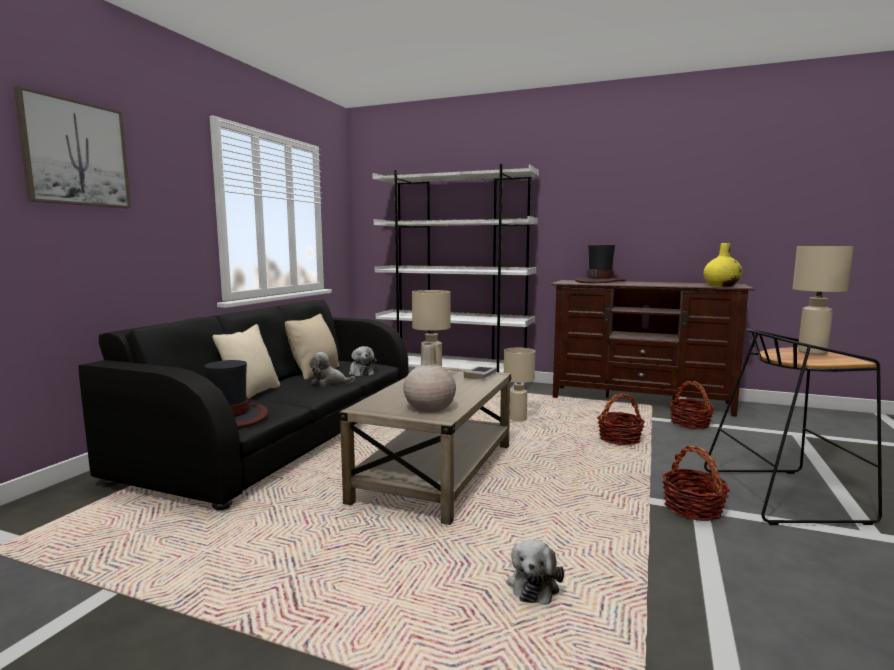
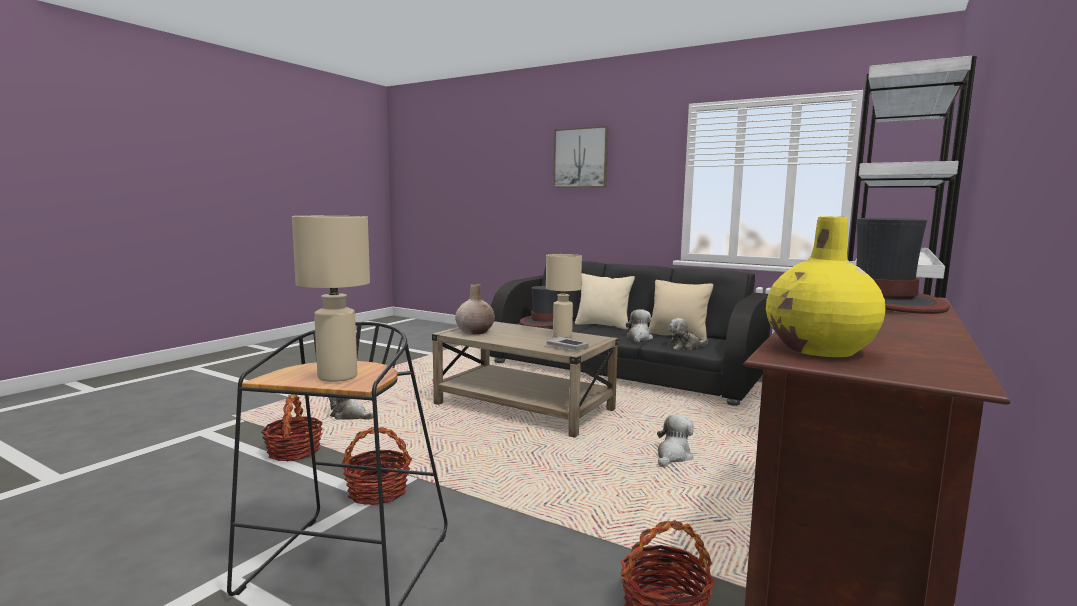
camera: 100 degrees right, 0 degrees up
beige table lamp [504,348,535,422] -> plush toy [657,415,694,467]
basket [597,393,645,445] -> basket moved to [261,394,323,462]

